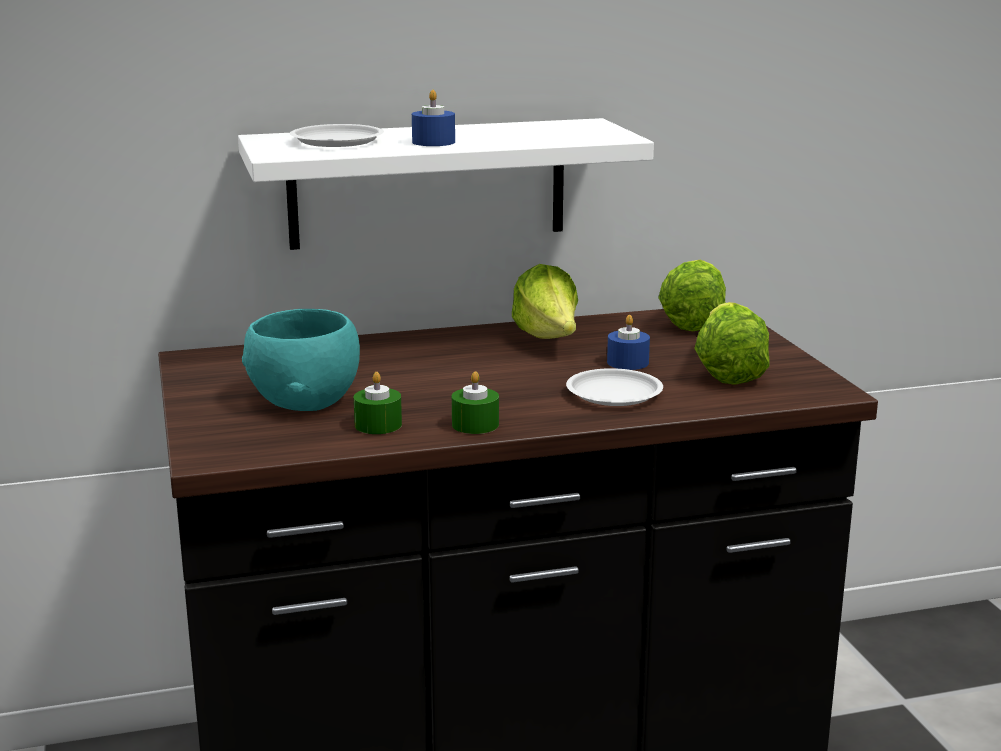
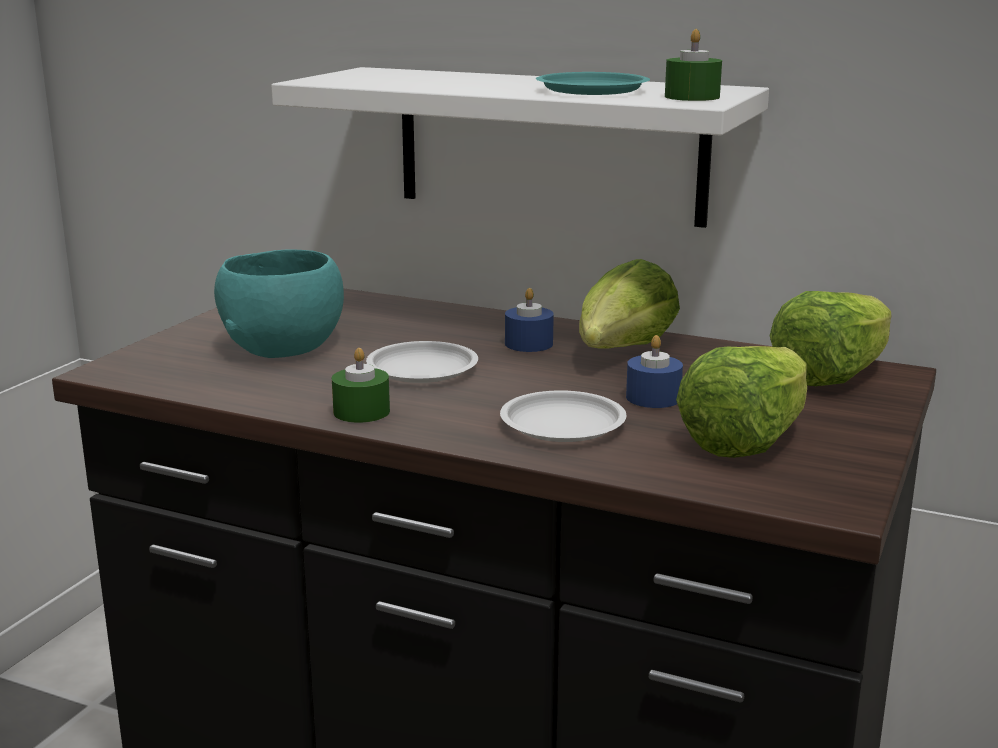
camera: 40 degrees right, 0 degrees up
white plate [290,124,384,147] -> white plate moved to [366,341,478,383]
green candle [354,372,402,434] -> green candle moved to [665,29,722,101]
blue candle [412,90,455,146] -> blue candle moved to [505,288,554,352]
none -> turquoise plate [536,72,650,95]

